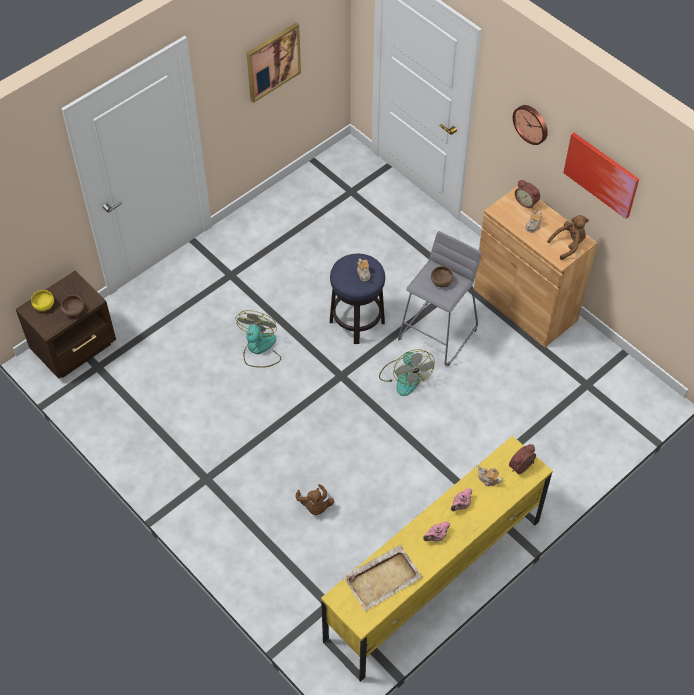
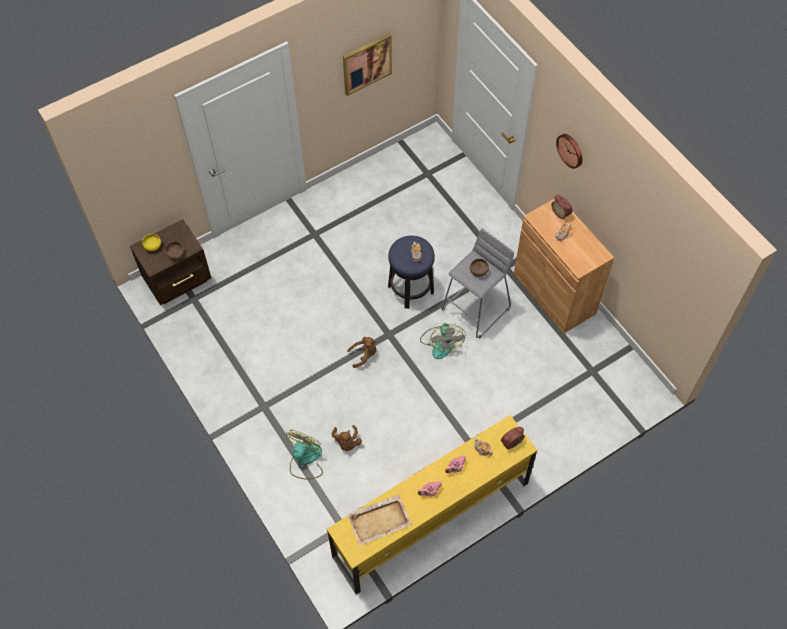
camera: 10 degrees right, 5 degrees up
fan [235,310,281,368] -> fan moved to [286,430,323,480]
brown plush toy [547,215,589,260] -> brown plush toy moved to [347,337,377,368]
picture [563,133,639,219] -> none

